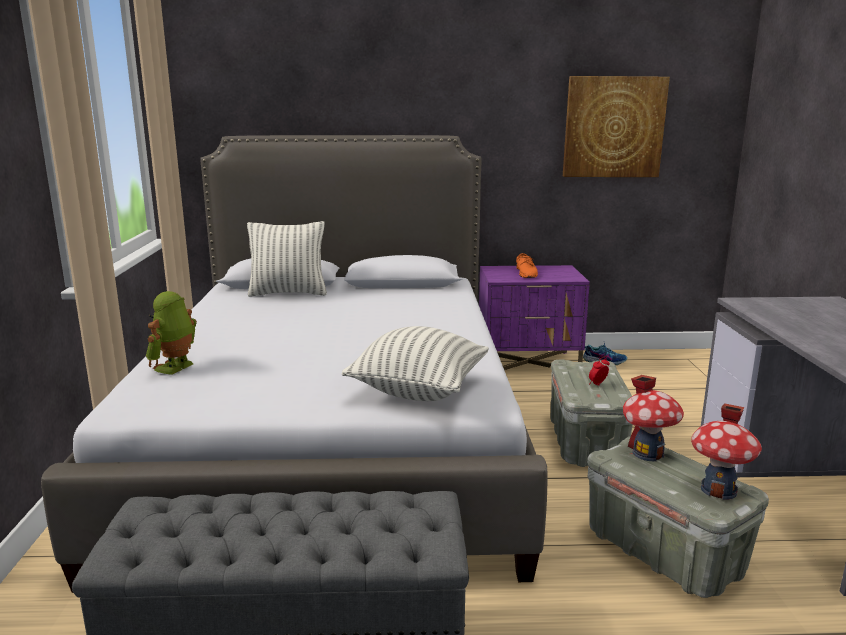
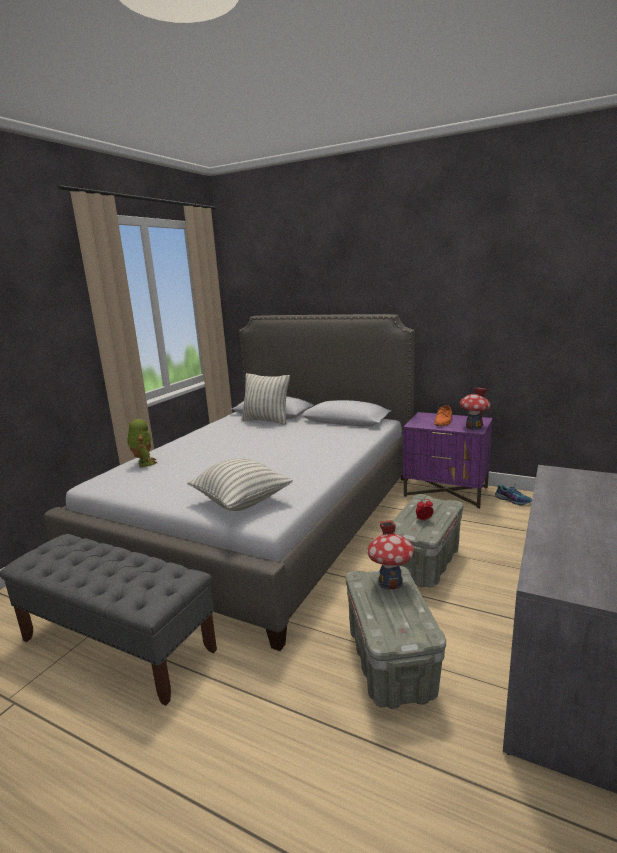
camera: 30 degrees right, 0 degrees up
toy robot [146,291,197,375] -> toy robot turned 105 degrees clockwise [127,419,157,467]
picture [563,76,670,177] -> none
toy house [691,403,762,500] -> toy house moved to [460,388,491,430]

